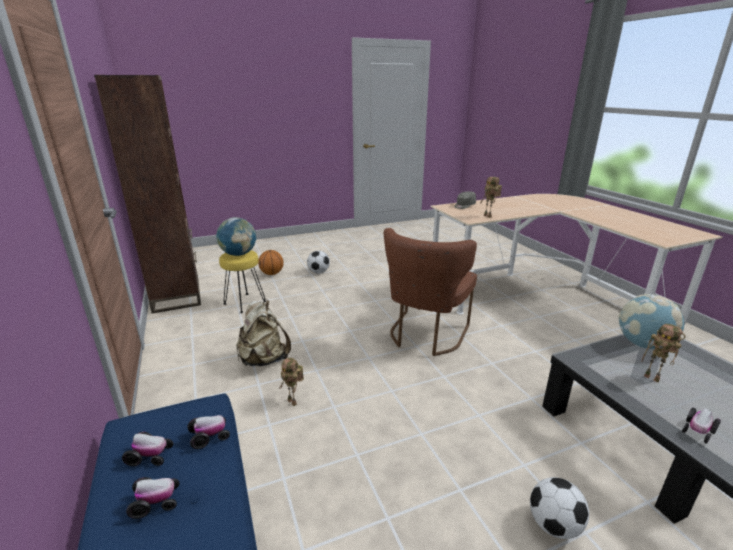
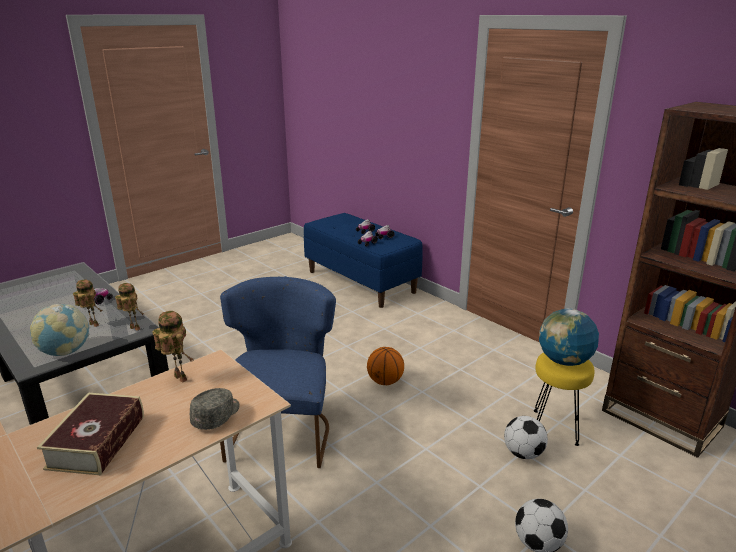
camera: 160 degrees right, 0 degrees up
beige backpack [236,299,291,366] -> none
basketball [258,250,284,275] -> basketball moved to [367,347,404,385]
toy robot [280,358,304,406] -> toy robot moved to [115,283,144,331]
brown chair [384,228,477,356] -> blue chair [220,276,336,468]
football [530,477,589,539] -> football moved to [504,416,548,459]
none -> book [37,393,144,475]

